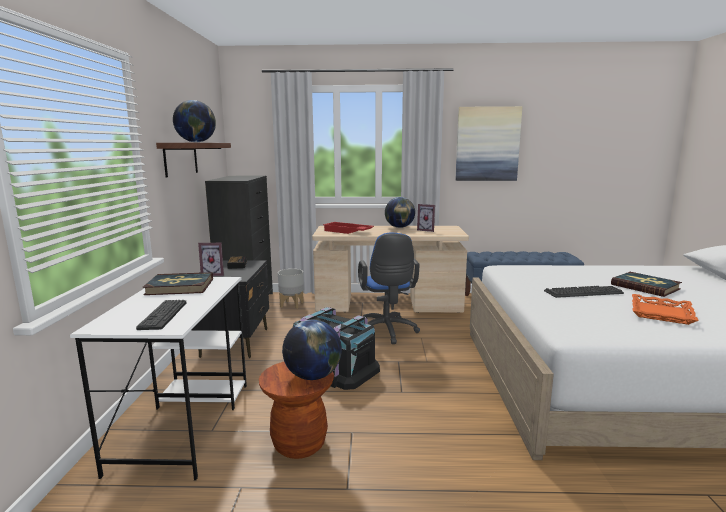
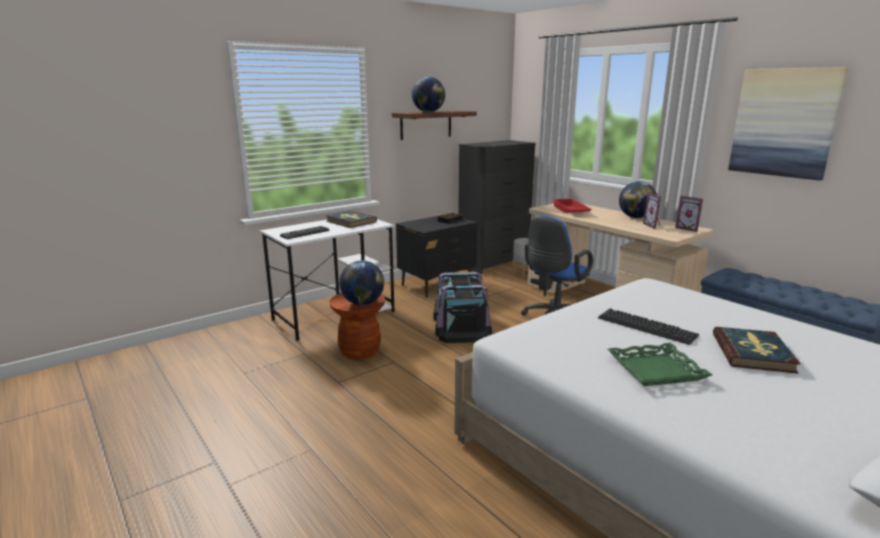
camera: 50 degrees right, 5 degrees up
picture frame [198,243,224,276] -> picture frame moved to [675,196,703,232]
orange tray [632,294,699,325] -> green tray [607,343,712,386]

